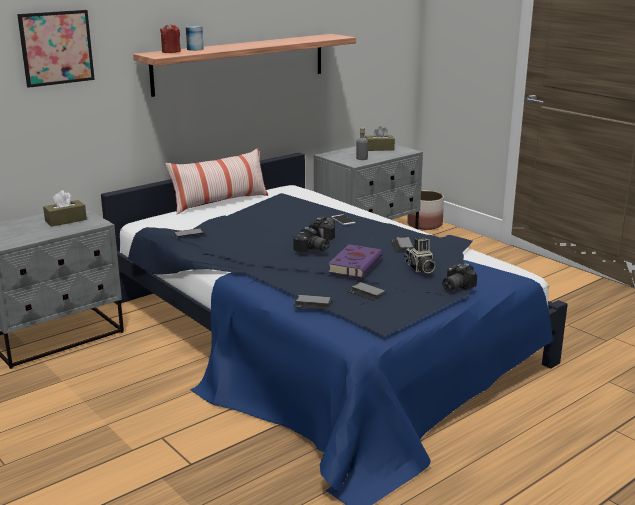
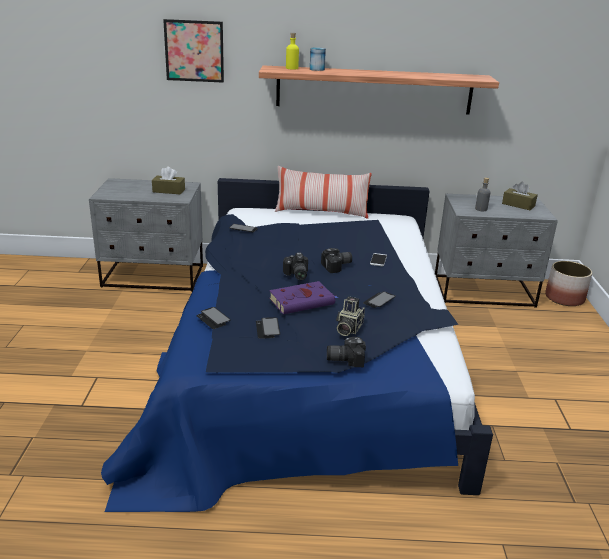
camera: 40 degrees right, 5 degrees up
red candle [160,23,181,53] -> yellow bottle [286,33,299,69]

